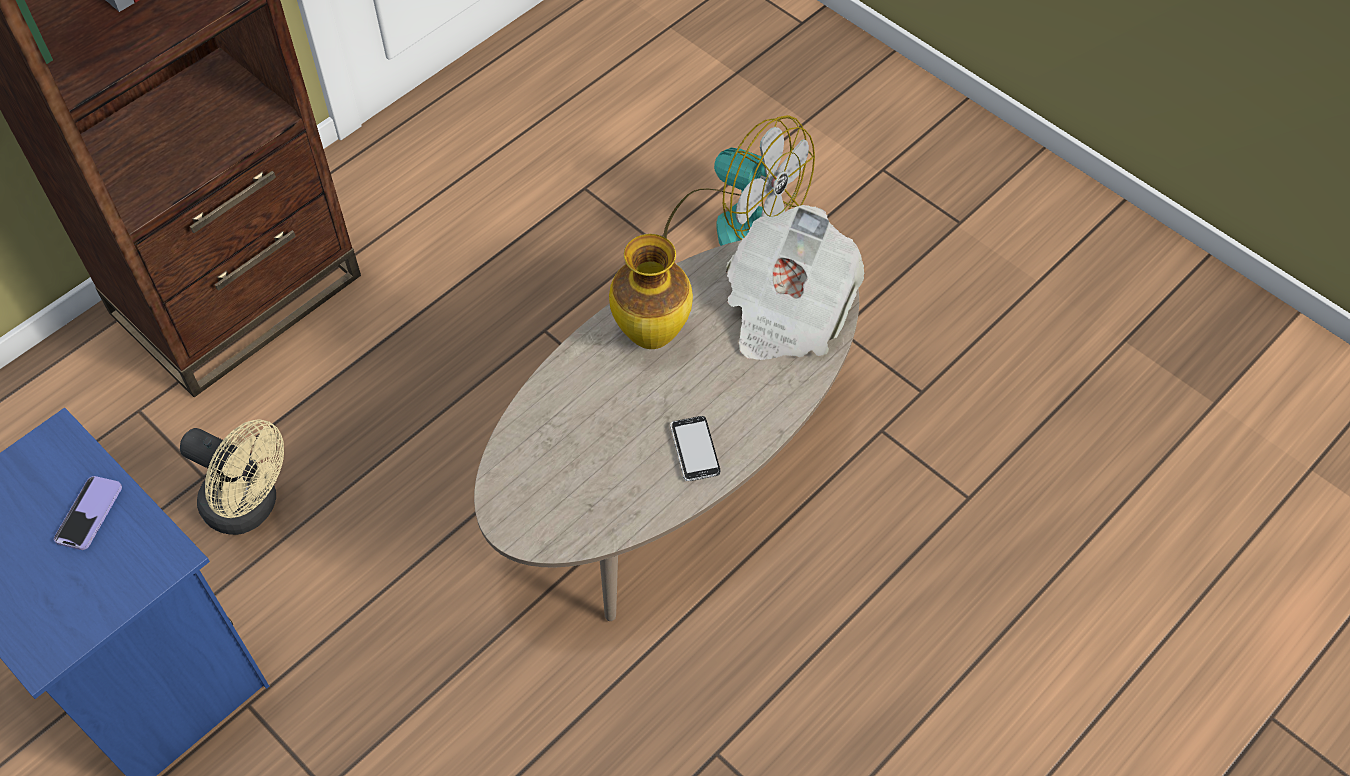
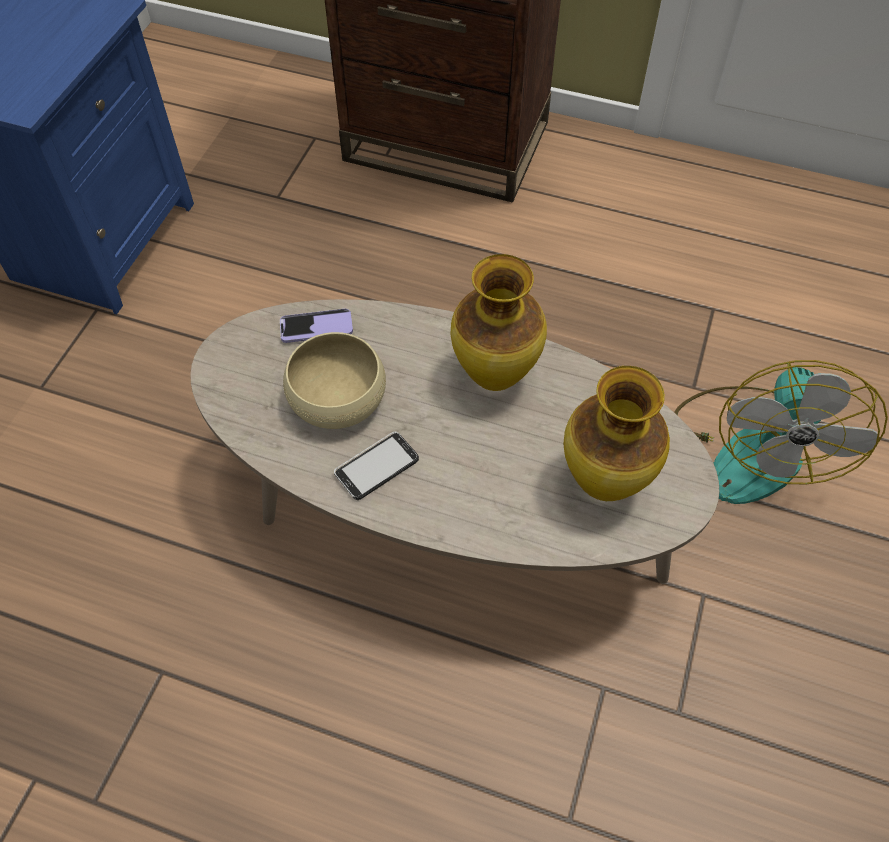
camera: 65 degrees right, 0 degrees up
phone [54,476,122,550] -> phone moved to [280,309,353,343]
beige fan [180,419,284,535] -> none
newspaper [726,205,865,360] -> vase [564,366,670,501]
none -> beige bowl [283,332,386,429]

